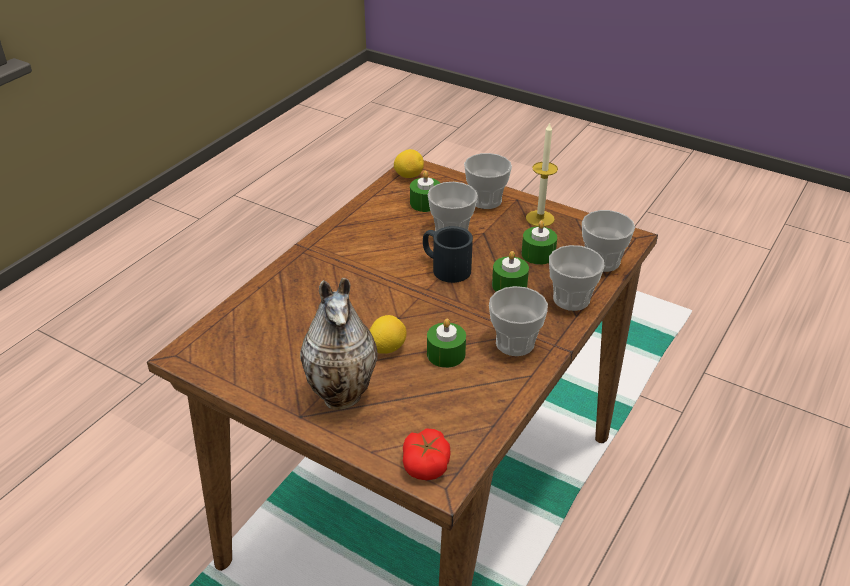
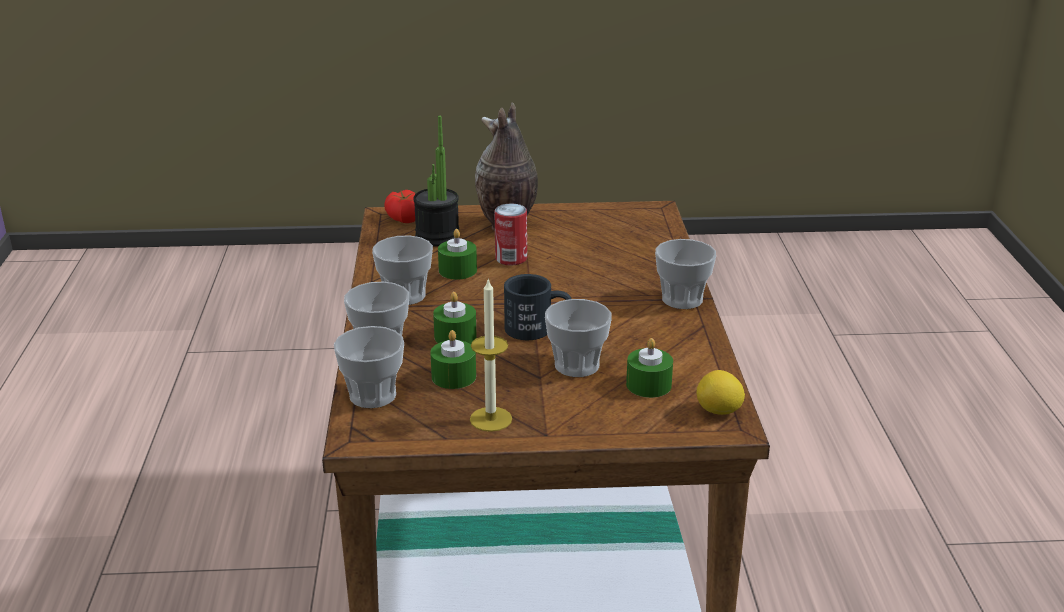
camera: 145 degrees right, 10 degrees down
lemon [369,315,407,354] -> can [494,204,527,265]
cup [464,153,512,209] -> cup moved to [655,239,716,309]
none -> potted plant [413,116,459,247]

